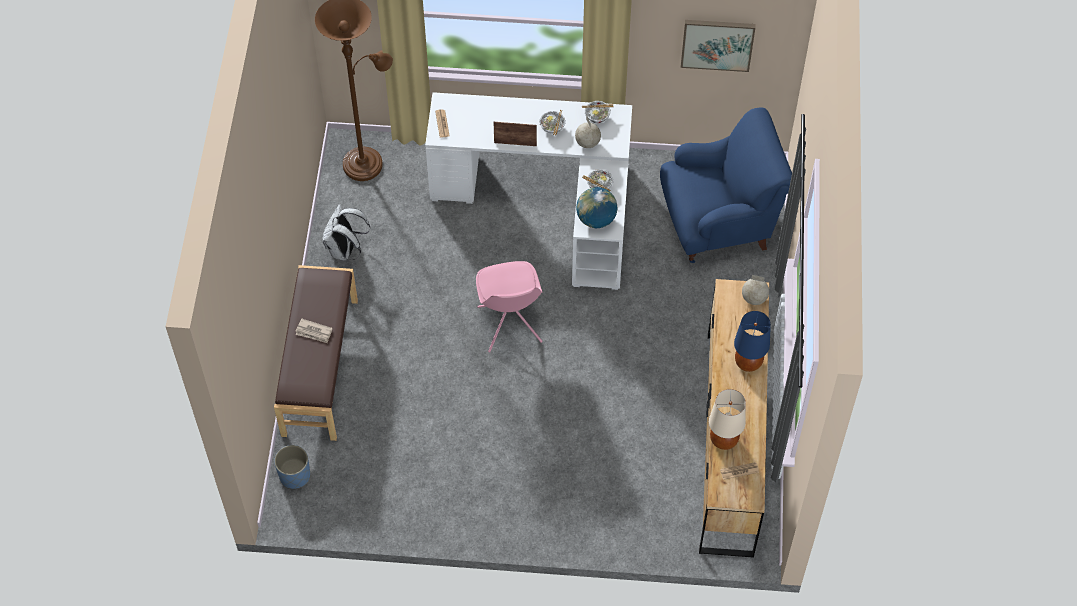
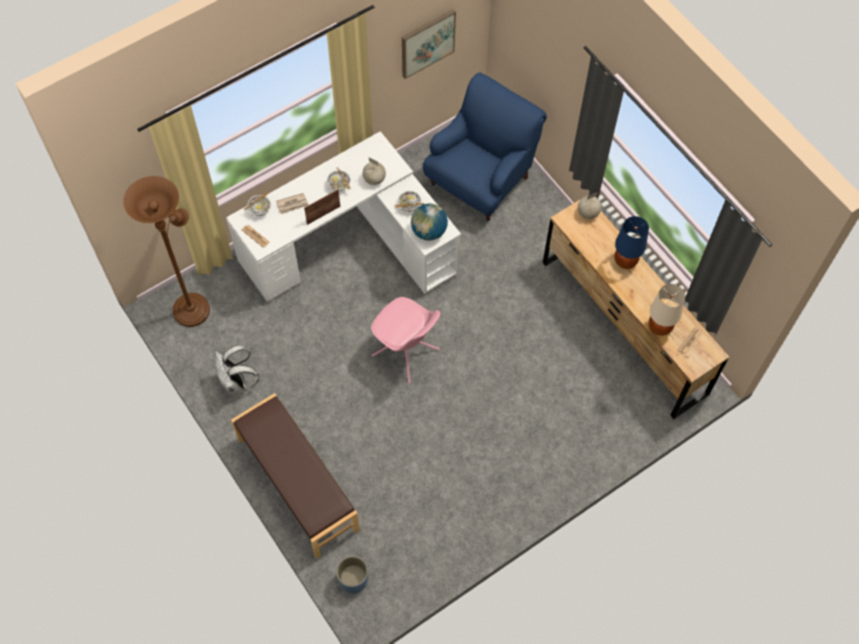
camera: 40 degrees left, 5 degrees up
newspaper [295,319,332,343] -> newspaper moved to [276,193,309,214]
bowl [582,101,614,123] -> bowl moved to [244,192,271,216]

